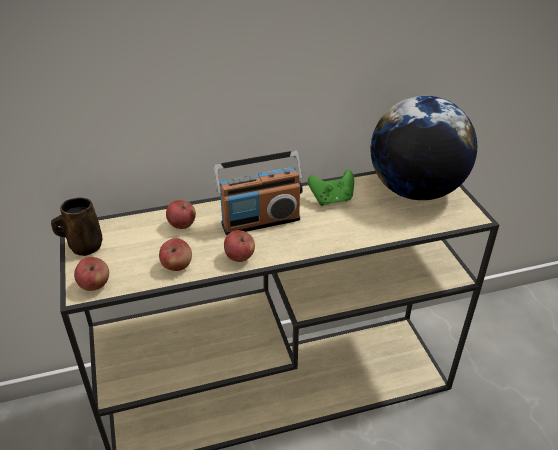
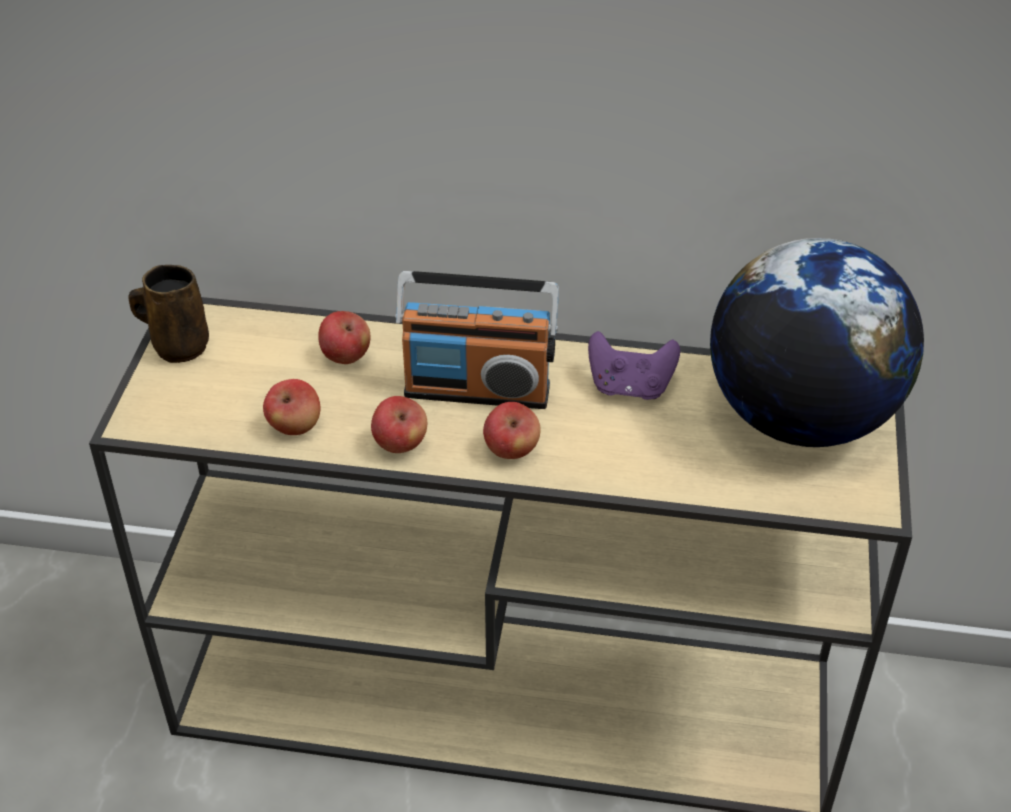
camera: 25 degrees right, 5 degrees up
apple [74,257,109,291] -> apple moved to [483,402,541,459]
green game controller [308,170,354,206] -> purple game controller [588,331,680,400]

